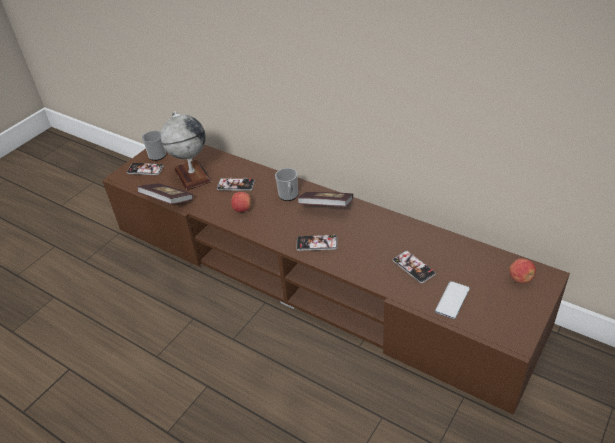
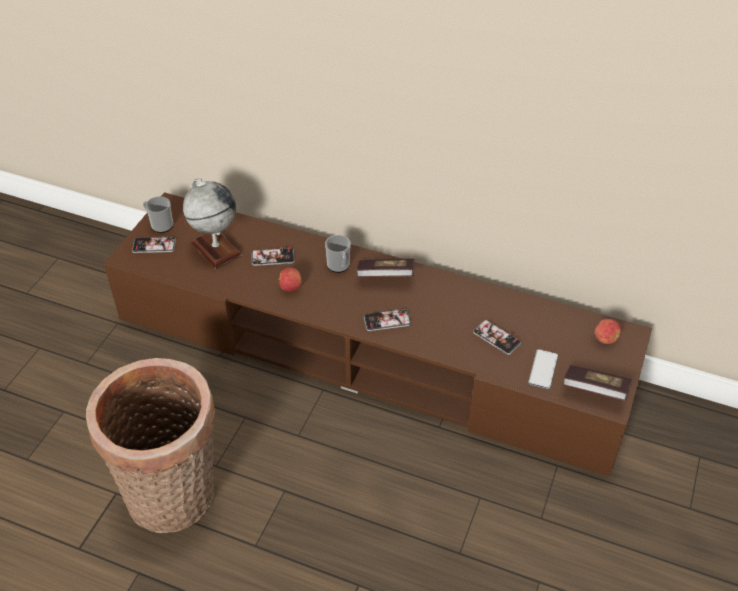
camera: 15 degrees left, 5 degrees up
book [137,183,193,204] -> book moved to [563,365,632,401]
none -> basket [86,358,215,533]

